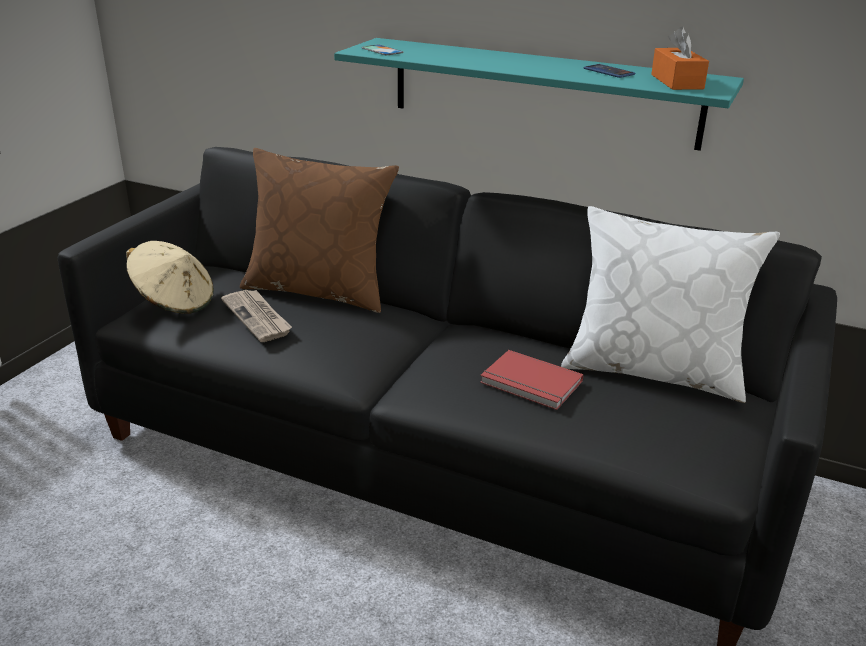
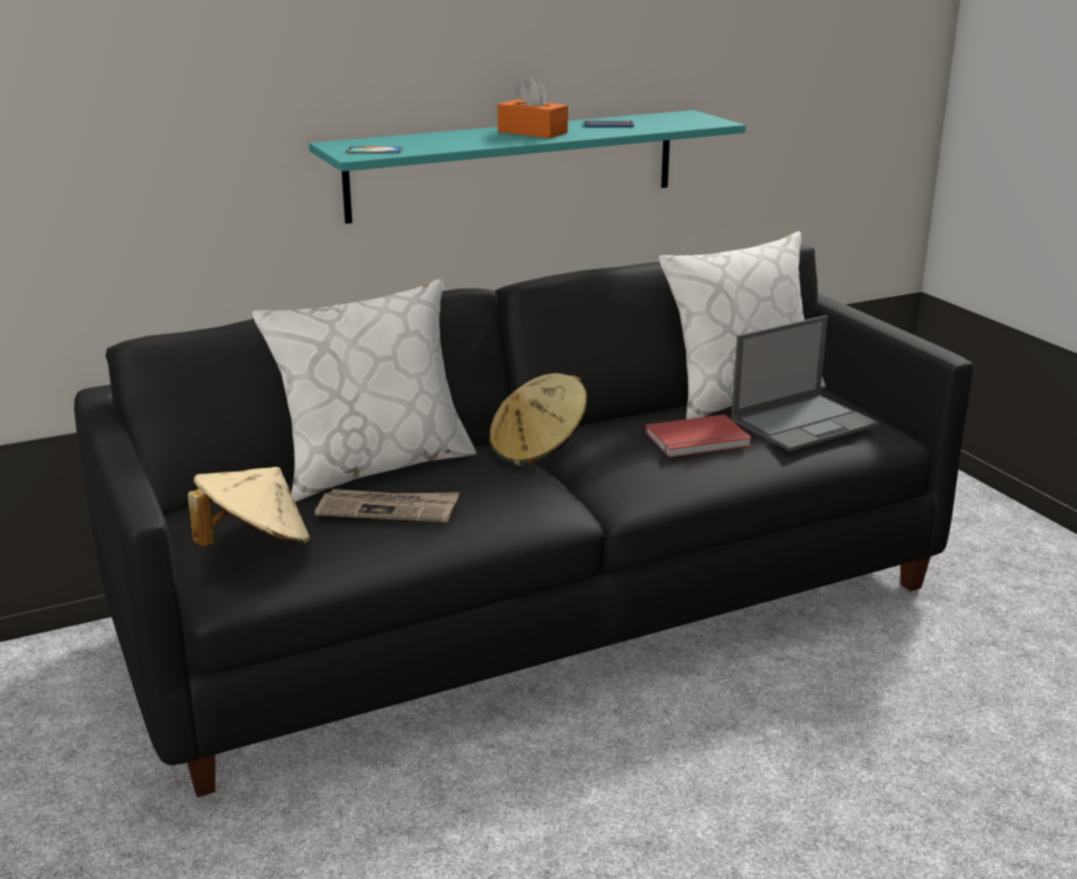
camera: 50 degrees left, 5 degrees down
brown pillow [240,148,399,313] -> white pillow [252,278,477,502]
orange tissue box [651,27,709,90] -> orange tissue box moved to [498,77,568,138]
none -> beige hat [489,373,587,466]
none -> laptop [731,315,879,451]

